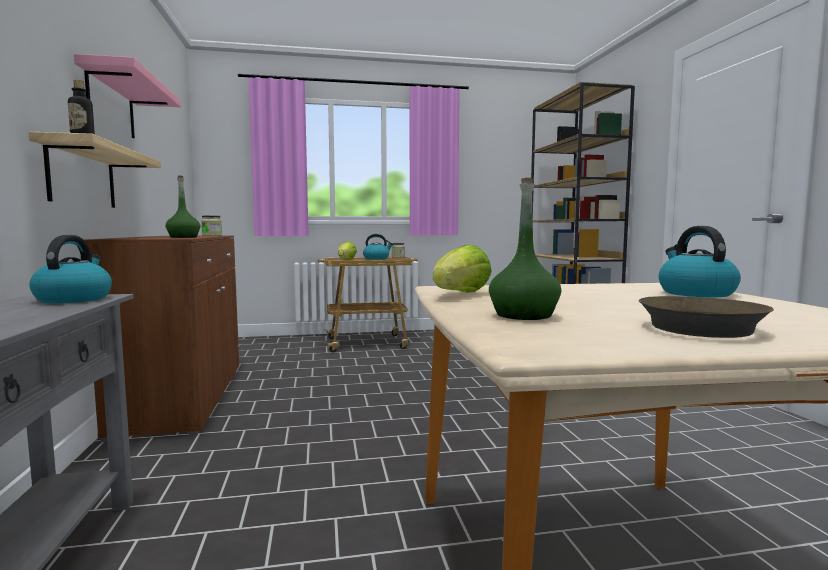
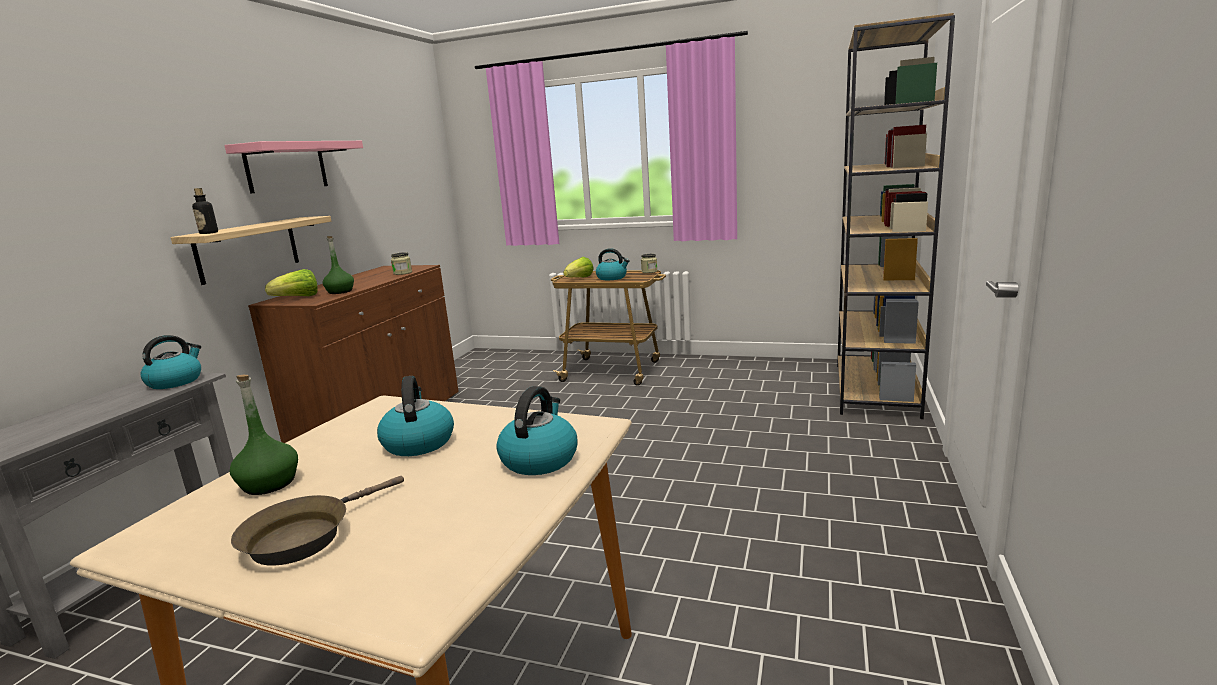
camera: 30 degrees right, 10 degrees up
lettuce [433,244,492,293] -> lettuce moved to [265,269,318,296]
none -> kettle [377,376,454,456]

